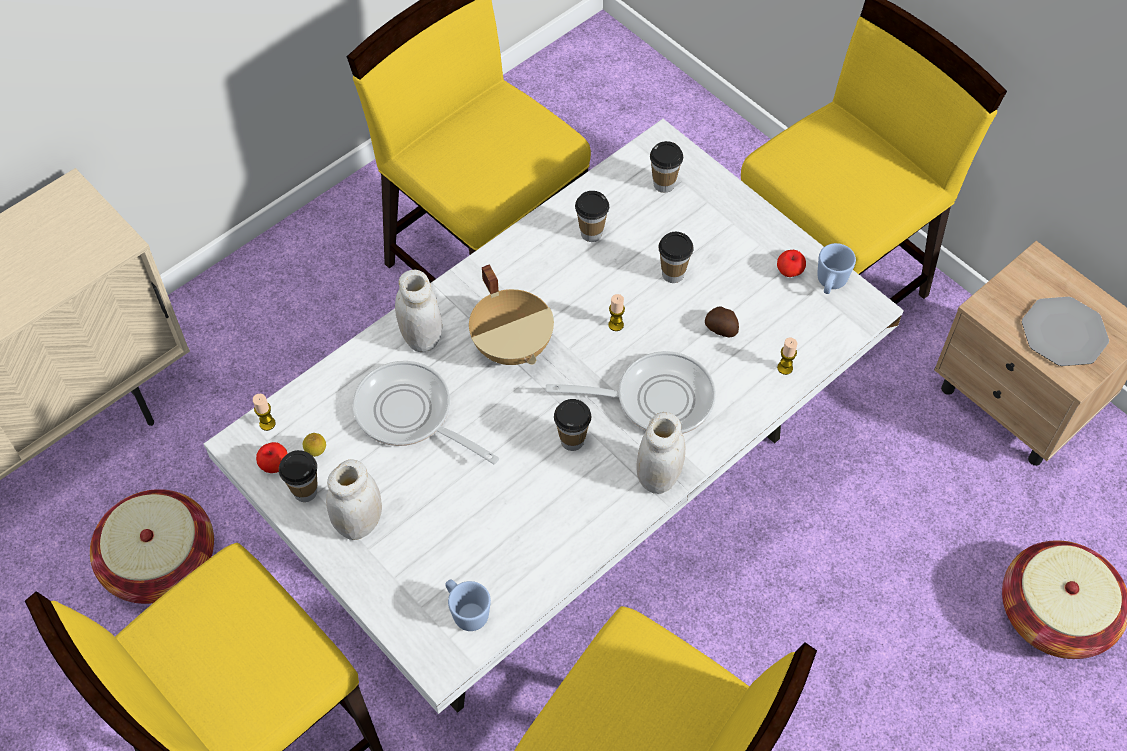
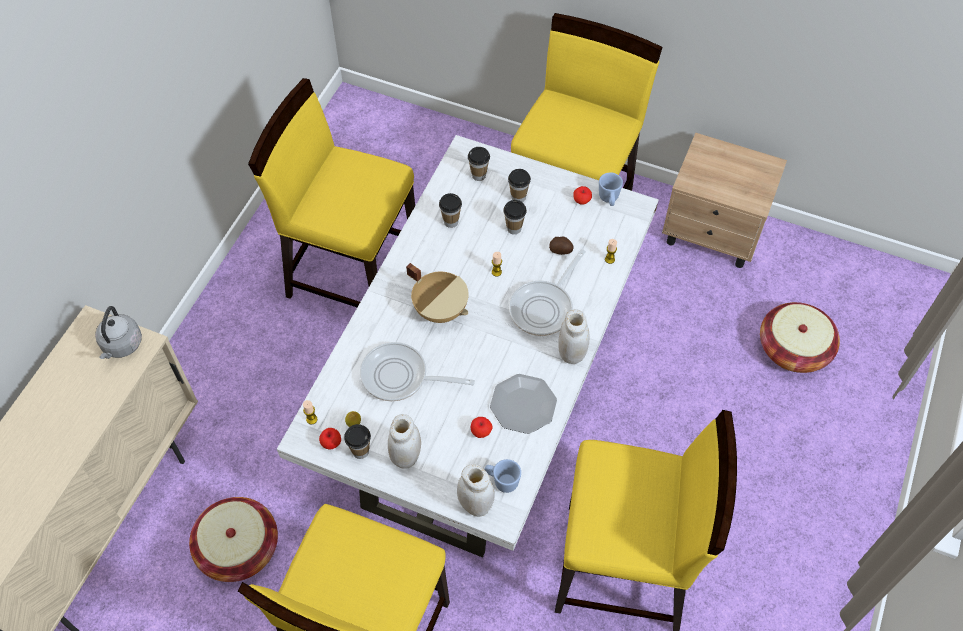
camera: 25 degrees left, 0 degrees up
white jar [395,270,442,352] -> white jar moved to [457,464,494,517]
frying pan [546,351,716,434] -> frying pan turned 150 degrees clockwise [509,249,586,336]
cup [554,399,591,451] -> cup moved to [508,169,531,202]
plate [1022,297,1109,366] -> plate moved to [490,374,557,434]
none -> grey kettle [95,306,142,359]
none -> apple [471,417,493,438]

